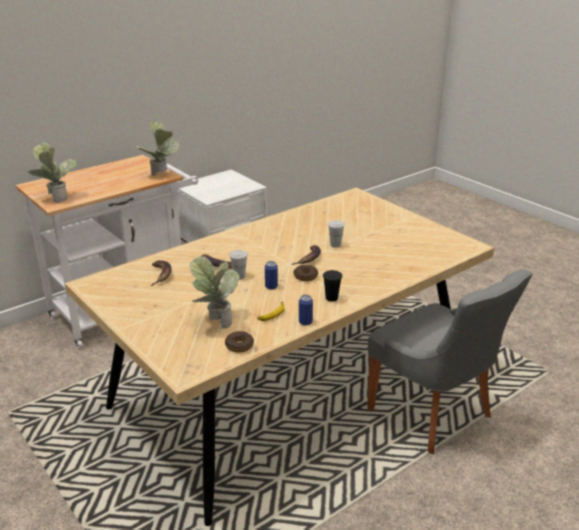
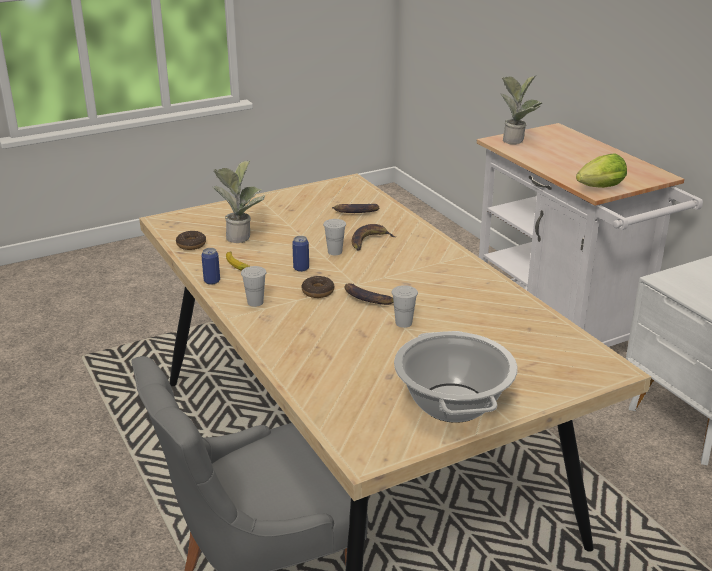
camera: 100 degrees right, 0 degrees up
potted plant [136,121,179,176] -> lettuce [576,154,627,188]
black cup [323,270,342,302] -> white cup [241,266,266,307]
none -> cooking pot [394,331,517,423]

